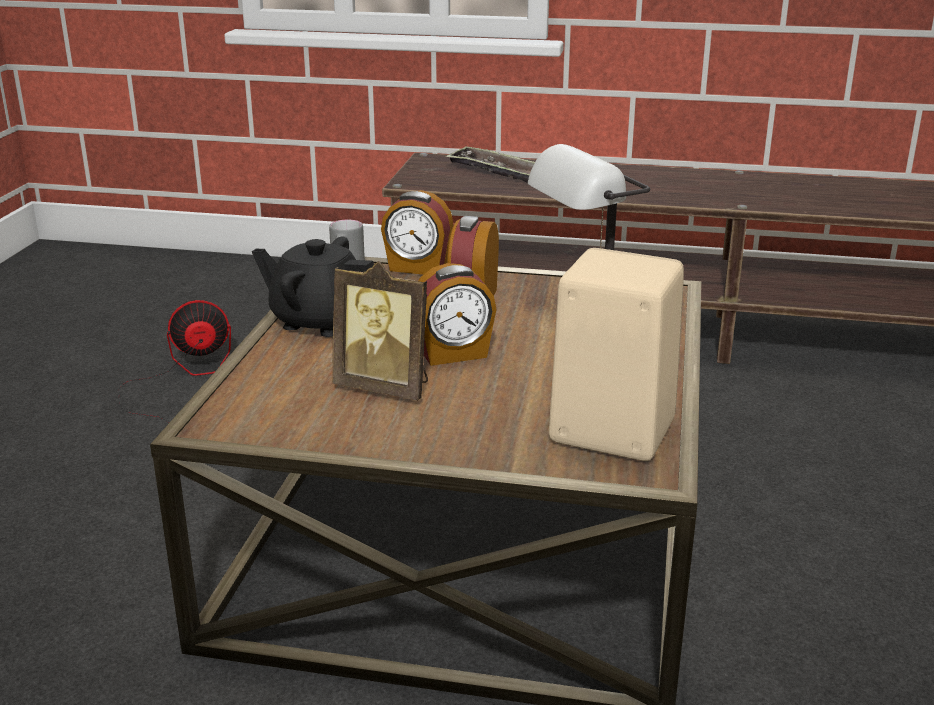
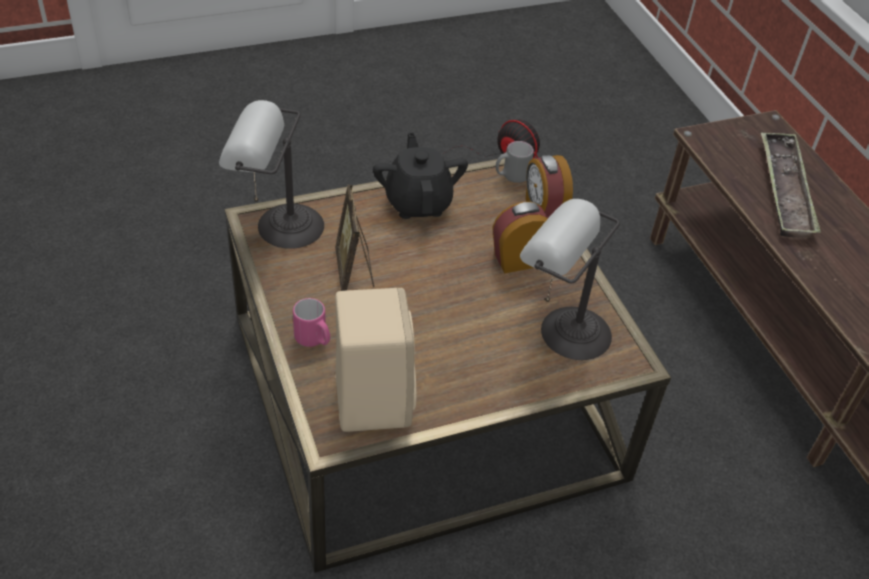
camera: 55 degrees right, 20 degrees up
alarm clock [418,263,497,366] -> none
none -> table lamp [219,100,324,249]
none -> pink mug [293,298,330,347]

